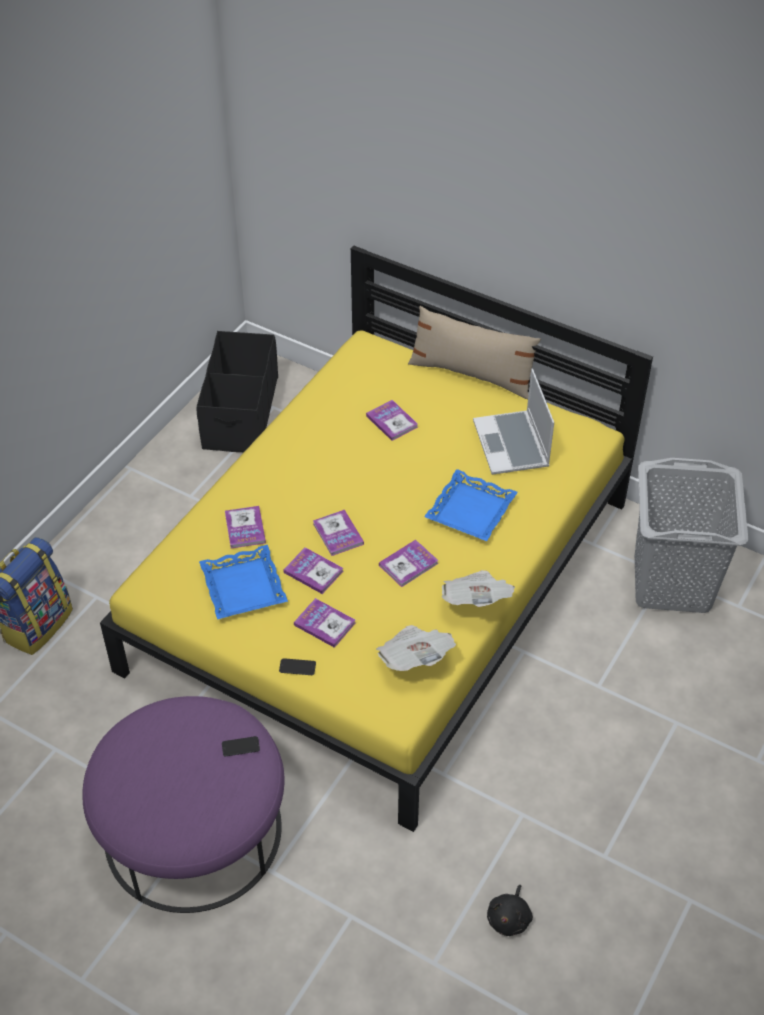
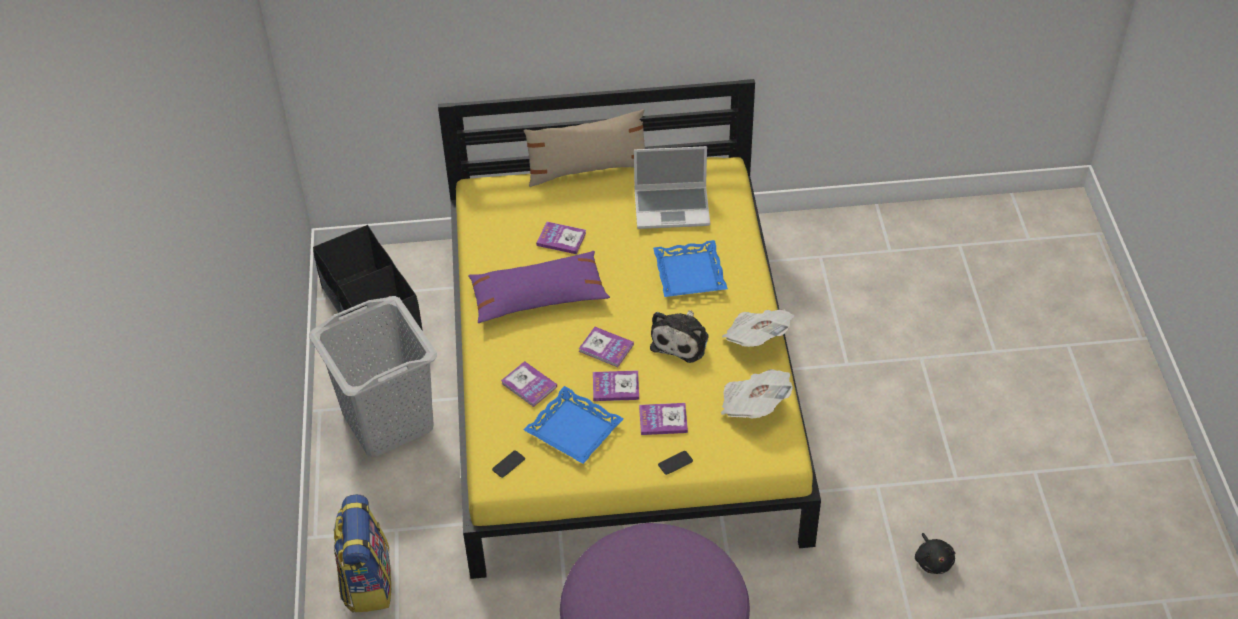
camera: 35 degrees left, 0 degrees up
phone [222,736,260,756] -> phone moved to [492,450,525,478]
book [379,540,439,587] -> plush toy [650,310,708,363]
laptop [473,369,554,475] -> laptop turned 45 degrees counterclockwise [634,146,710,229]
grey laundry basket [635,458,749,613] -> grey laundry basket moved to [309,296,437,457]
none -> purple pillow [468,251,610,323]

